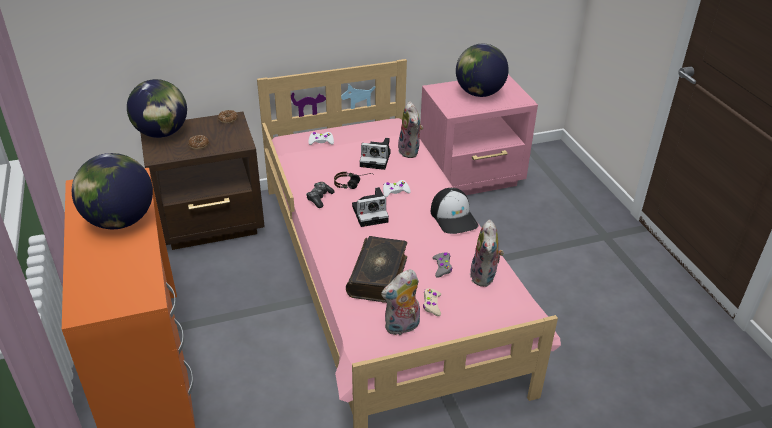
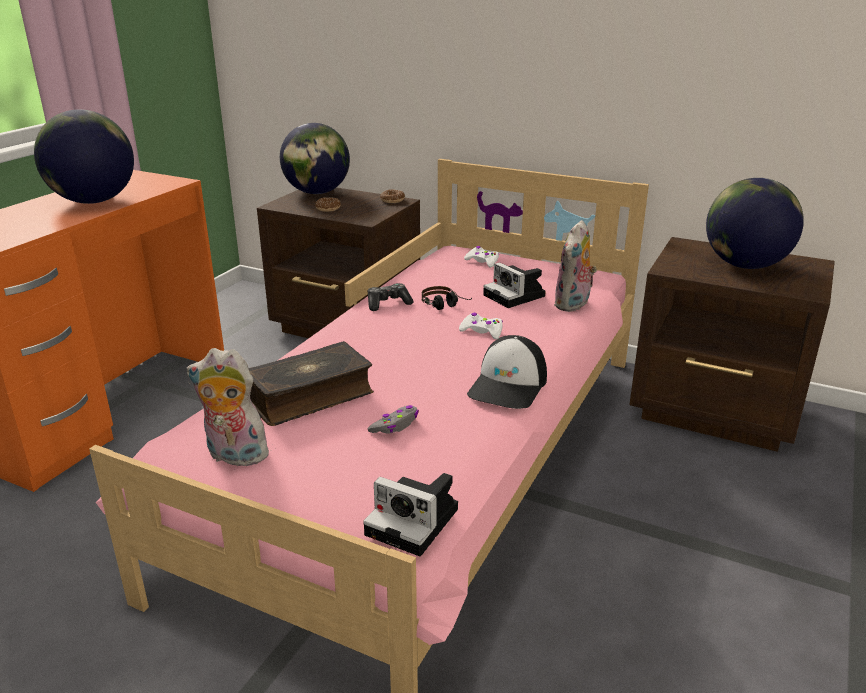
camera: 45 degrees right, 10 degrees down
camera [352,187,389,227] -> camera moved to [363,473,458,556]
pink nightstand [420,75,538,195] -> brown nightstand [629,237,835,452]
beige game controller [423,288,441,316] -> none
plush toy [470,220,504,287] -> none

